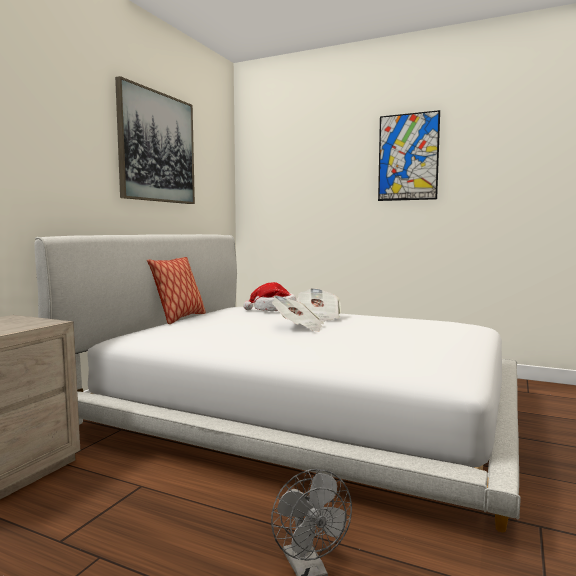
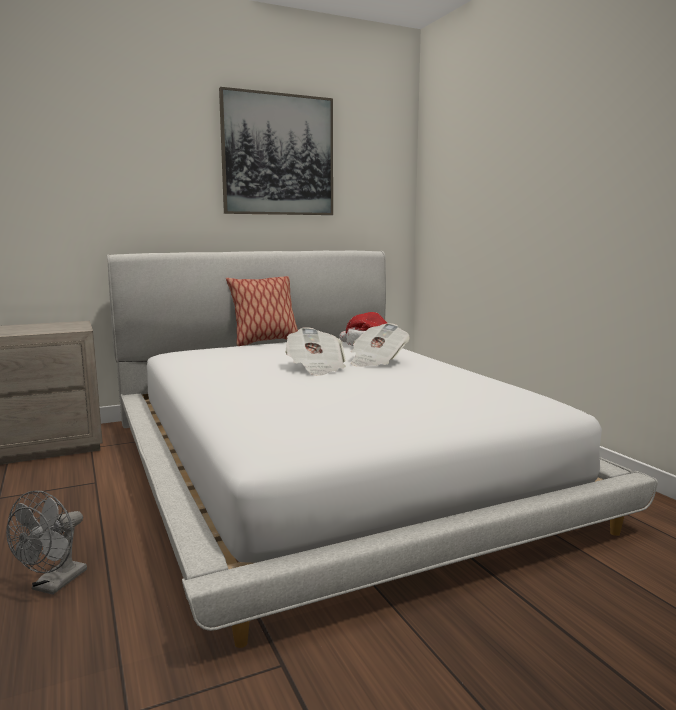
camera: 40 degrees right, 5 degrees up
picture [378,110,440,201] -> none

